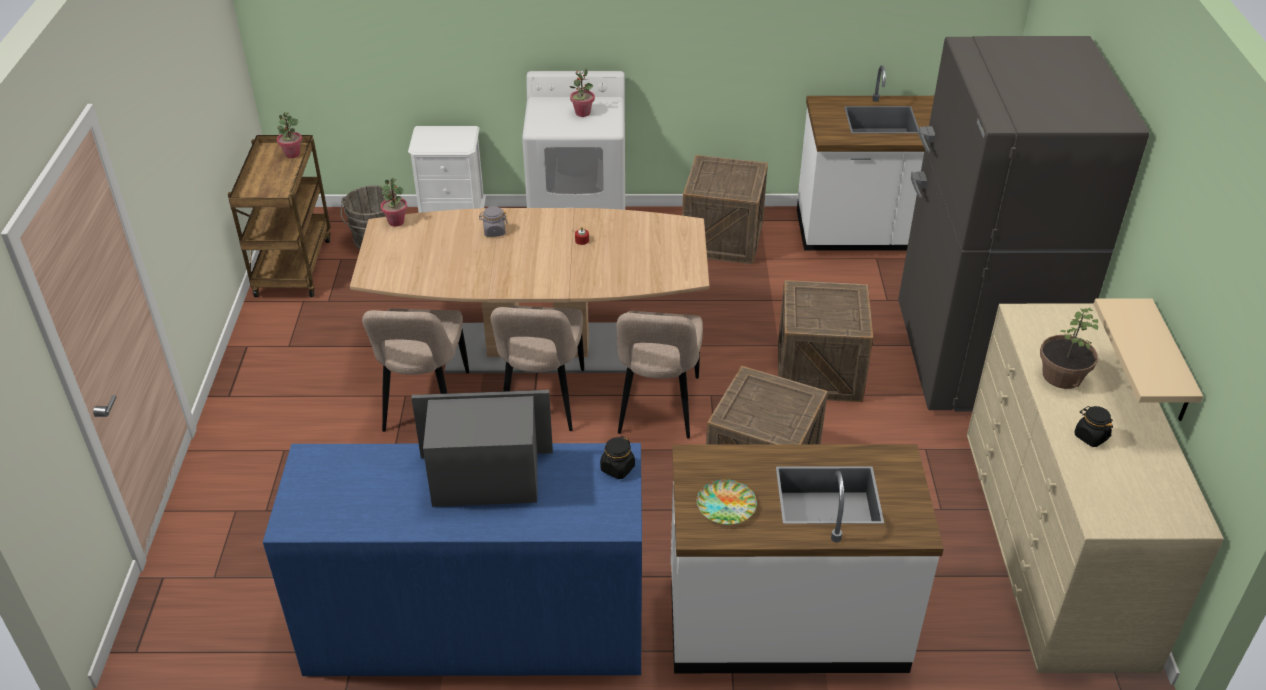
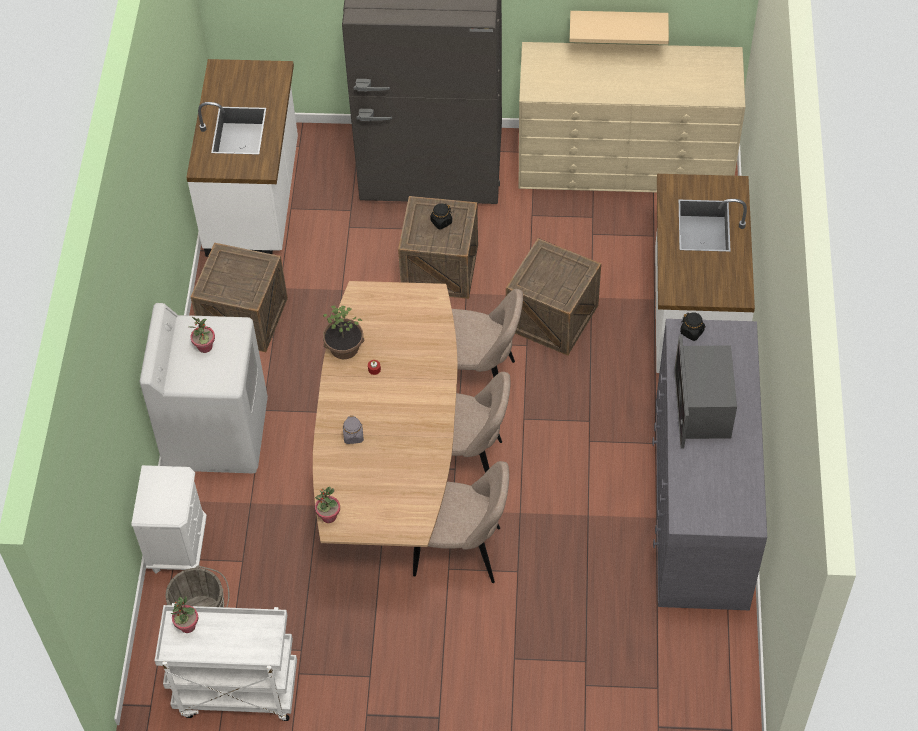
camera: 85 degrees left, 15 degrees up
brown cart [228,135,331,297] -> white cart [155,603,297,721]
blue dresser [263,443,642,676] -> grey dresser [652,319,767,610]
plate [697,479,757,525] -> none
potted plant [1040,308,1098,389] -> potted plant moved to [323,305,364,359]
black jar [1074,406,1113,447] -> black jar moved to [430,203,452,229]

